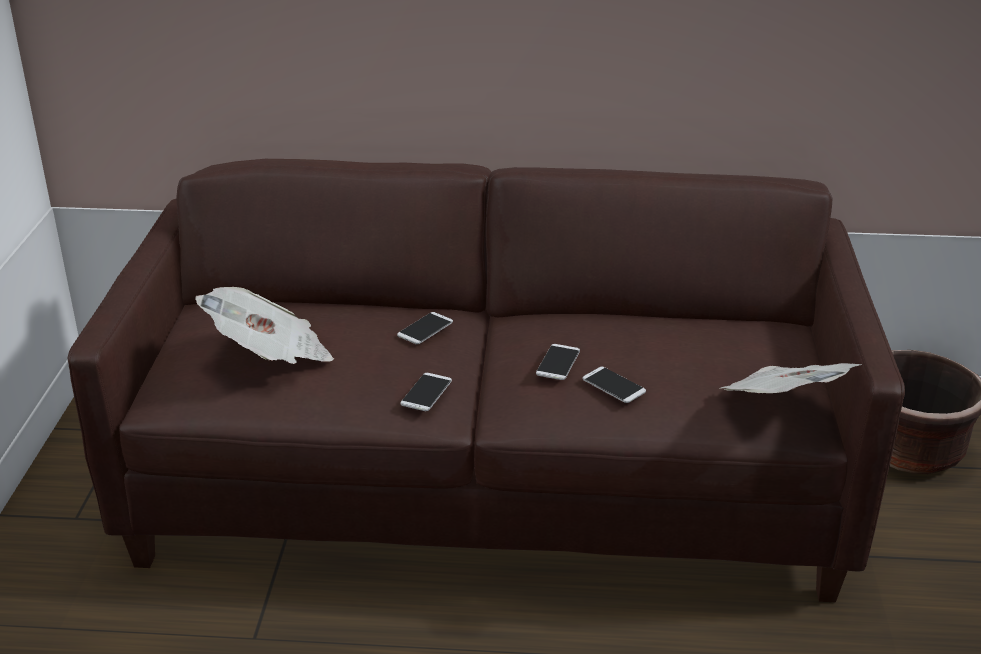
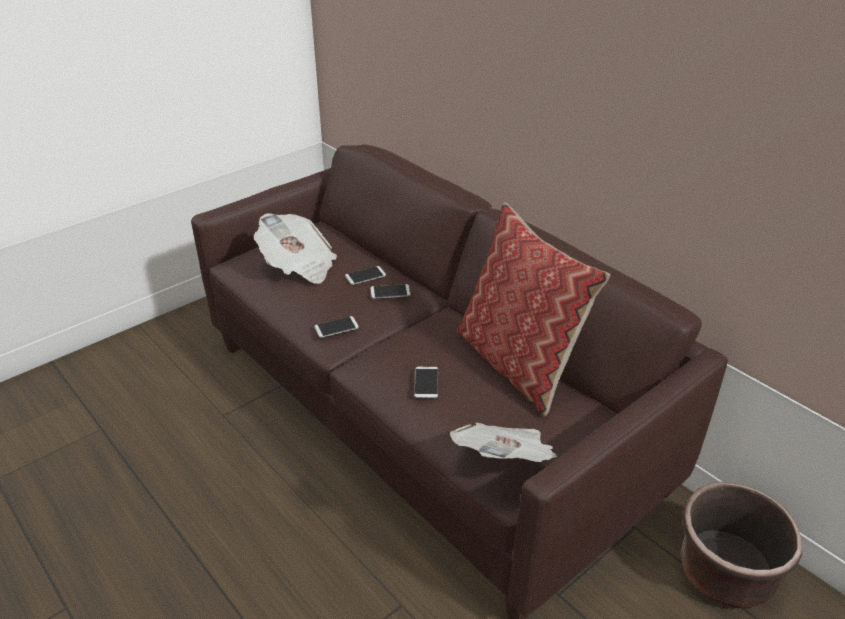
camera: 45 degrees right, 5 degrees up
phone [536,344,580,380] -> phone moved to [345,266,386,285]
none -> pillow [457,202,611,416]

